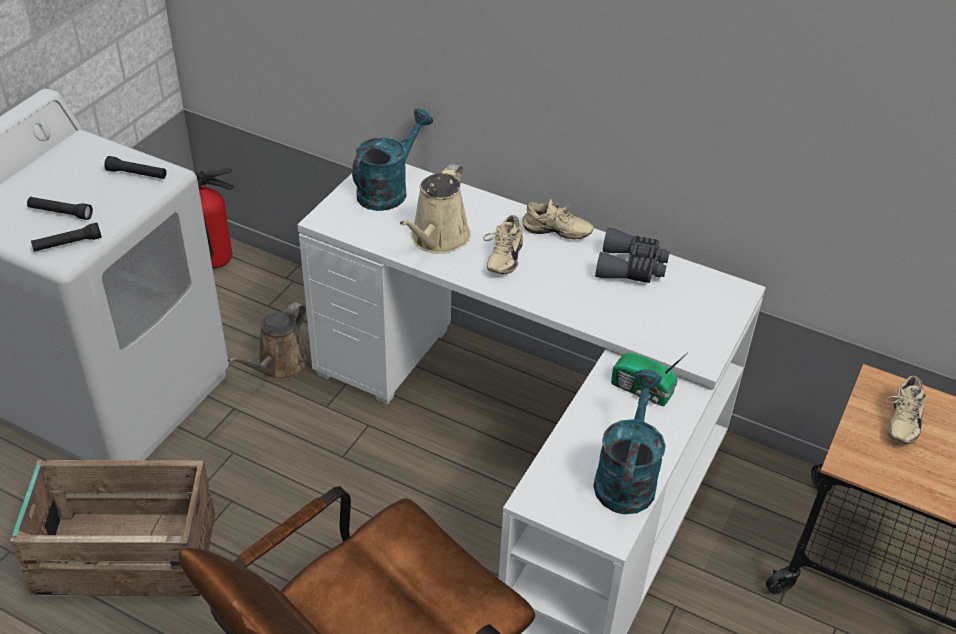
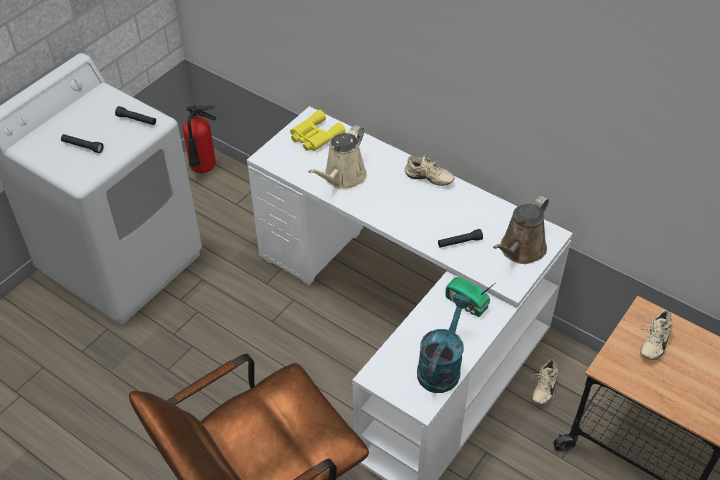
camera: 10 degrees right, 5 degrees up
crate [10,460,215,596] -> none
black flashlight [31,223,102,252] -> black flashlight moved to [438,229,483,248]
brown watering can [228,302,310,381] -> brown watering can moved to [493,196,549,264]
turquoise watering can [352,108,433,211] -> yellow binoculars [290,110,345,151]
beige shoe [483,215,523,274] -> beige shoe moved to [531,359,558,405]
grey binoculars [595,227,670,283] -> none

